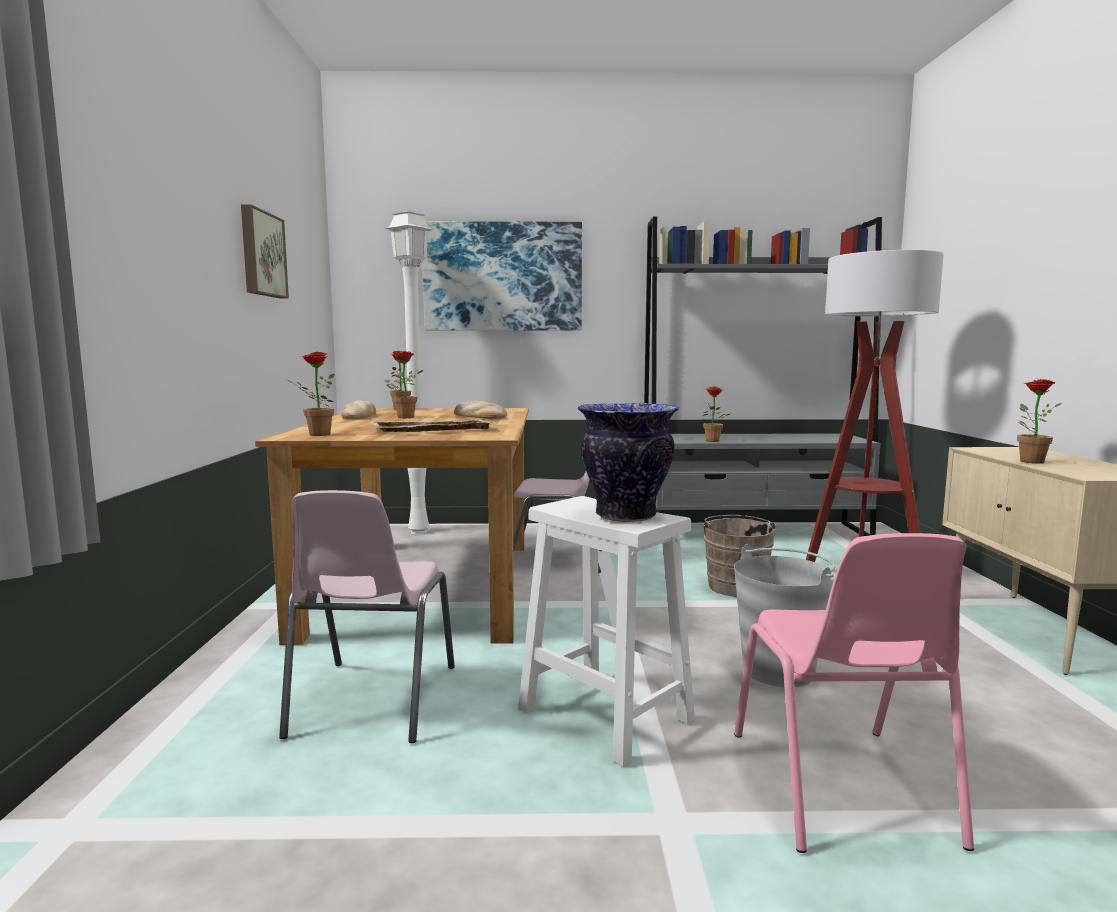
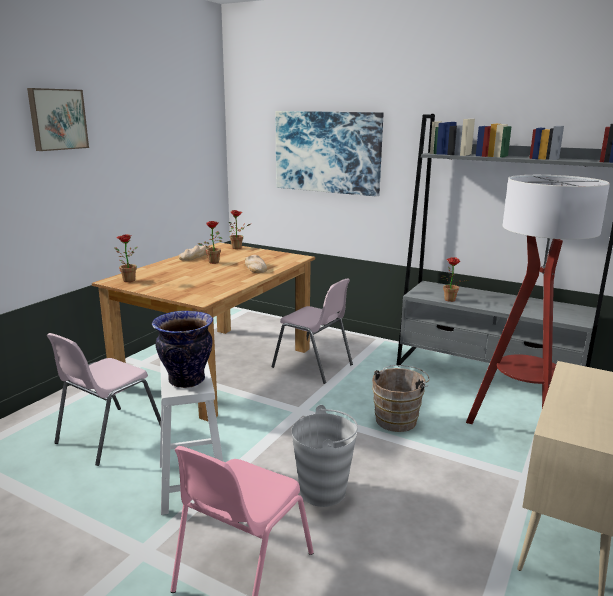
camera: 30 degrees right, 10 degrees up
picture [241,205,289,298] -> picture moved to [27,88,89,151]
beige tray [369,419,495,432] -> none
white floor lamp [385,211,433,534] -> none
potted plant [1017,379,1062,464] -> none

